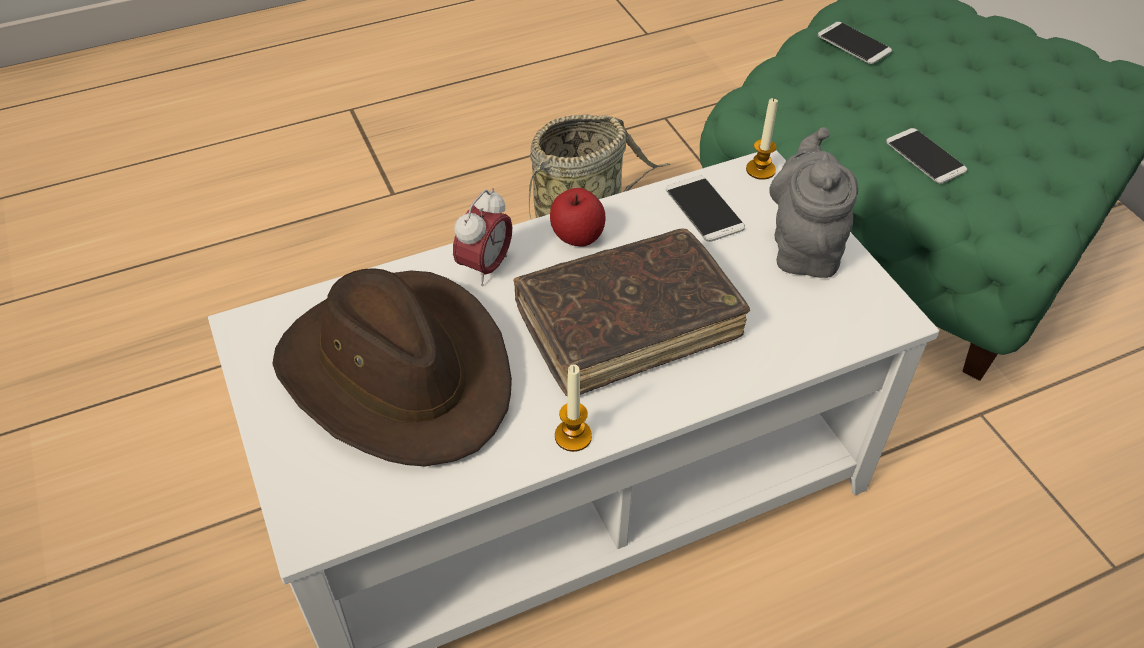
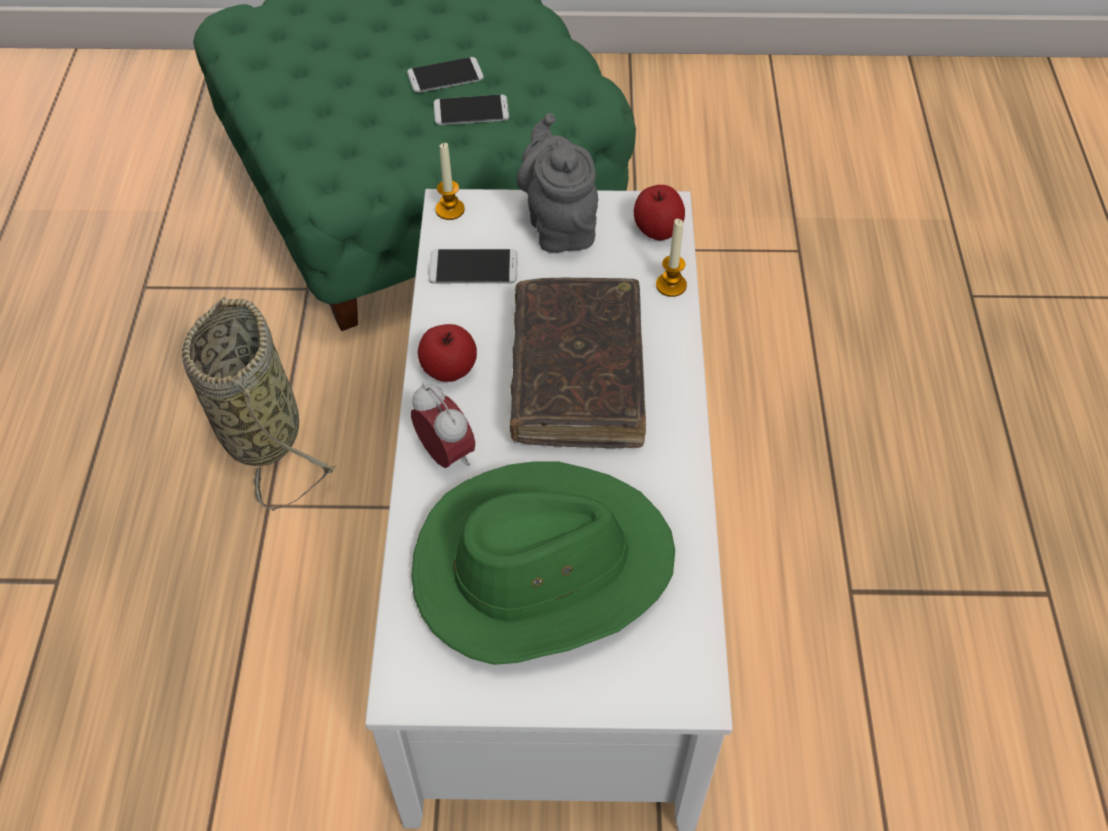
camera: 65 degrees left, 5 degrees up
brown hat [272,268,512,466] -> green hat [412,461,675,665]
candle [555,364,592,452] -> candle moved to [656,219,687,297]
grey teapot [769,127,858,278] -> grey teapot turned 45 degrees clockwise [516,113,598,253]
phone [818,22,892,64] -> phone moved to [407,57,484,93]
none -> apple [634,185,685,241]

